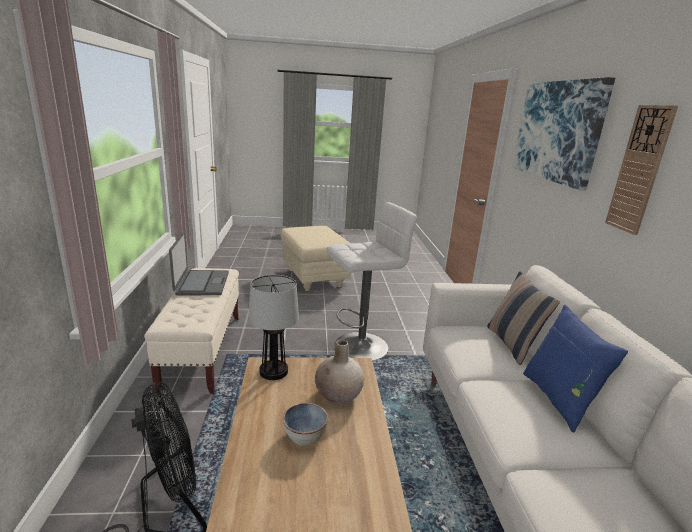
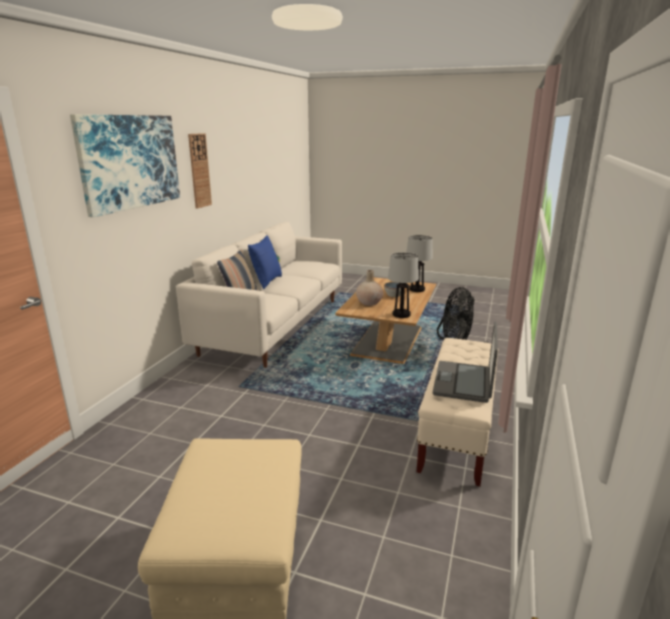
camera: 155 degrees left, 0 degrees up
white stool [327,202,417,361] -> none
none -> table lamp [406,235,433,292]

